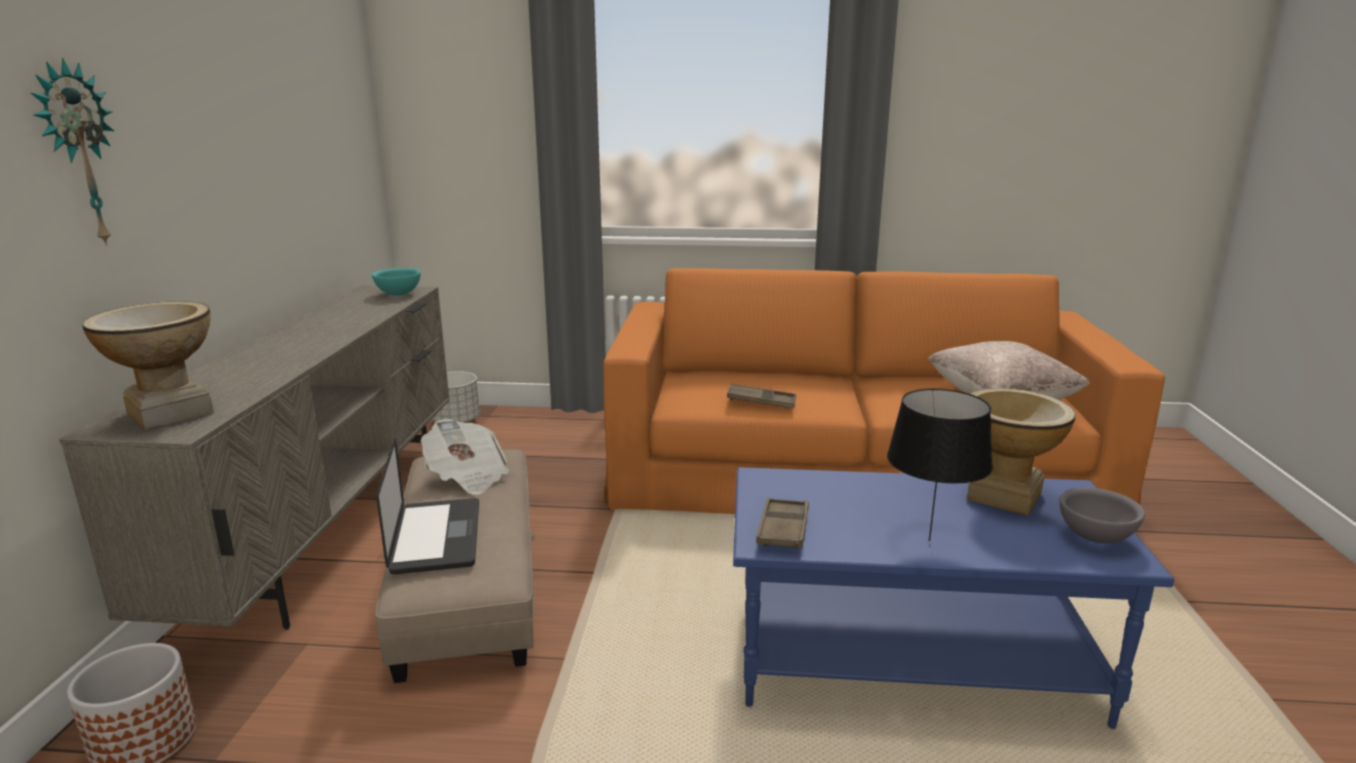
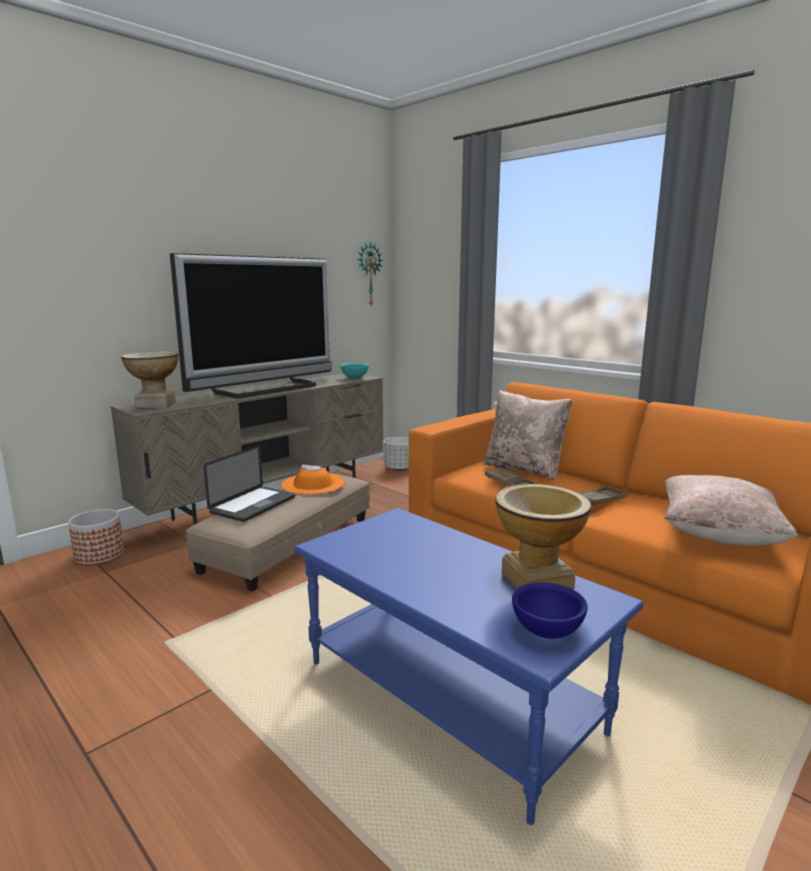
camera: 40 degrees right, 5 degrees down
wall clock [31,58,114,246] -> wall clock moved to [358,241,383,306]
newspaper [421,419,510,495] -> orange hat [282,464,345,495]
brown tray [756,498,809,550] -> brown tray moved to [580,487,628,506]
black table lamp [887,389,993,541] -> none
grey bowl [1059,487,1145,543] -> blue bowl [512,582,588,639]
none -> television [170,253,332,398]
none -> beige pillow [483,390,572,481]

